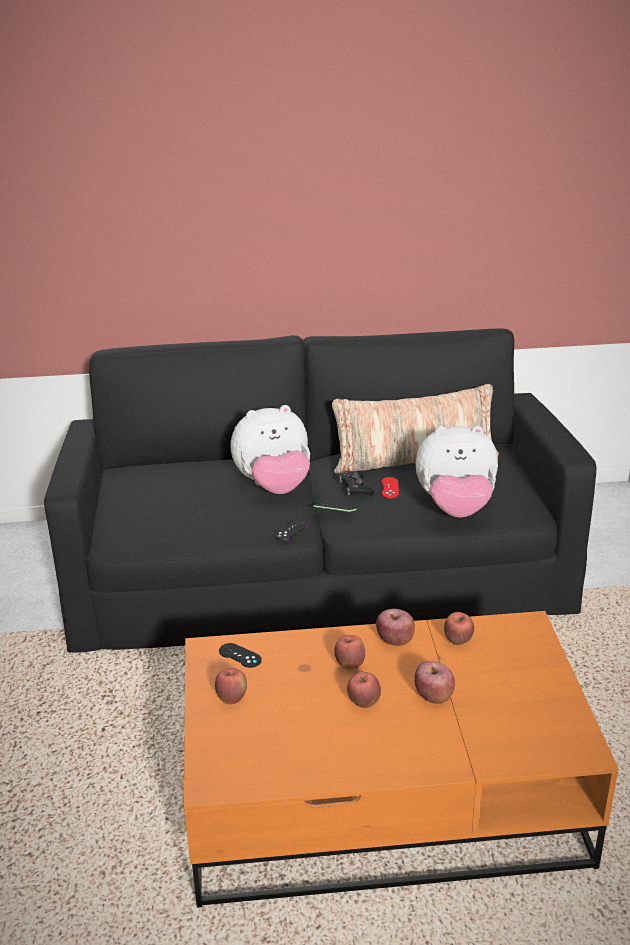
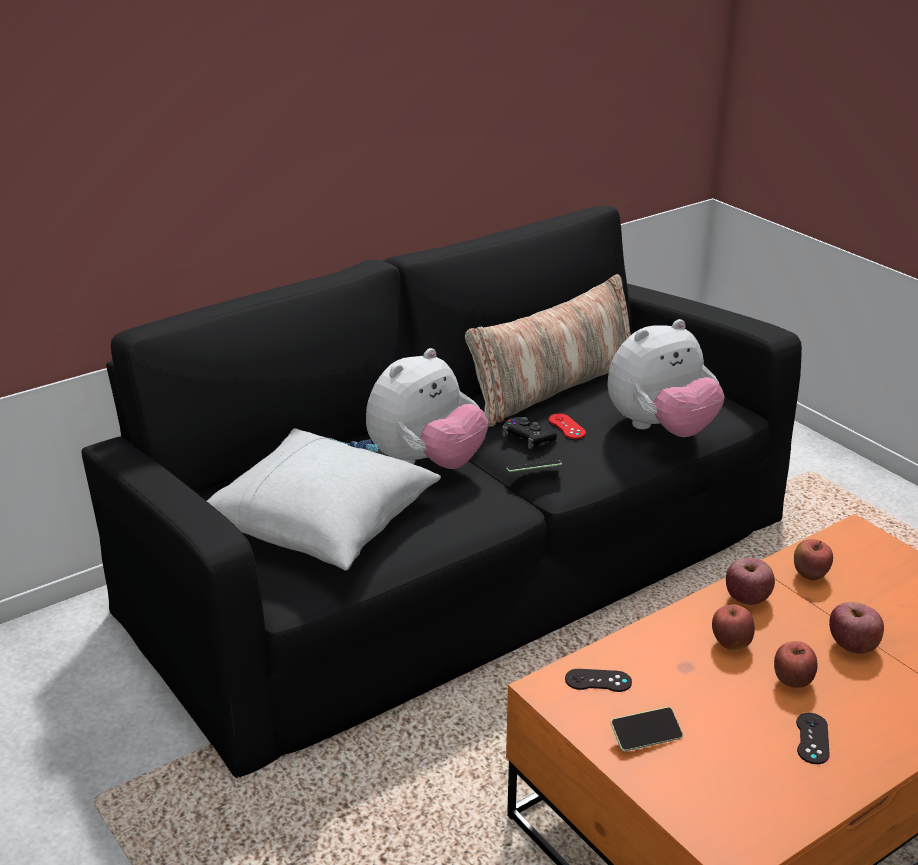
camera: 30 degrees left, 0 degrees up
apple [215,668,247,705] -> phone [610,707,683,751]
black game controller [274,519,307,540] -> black game controller moved to [796,713,830,764]
none -> grey pillow [207,428,441,571]

